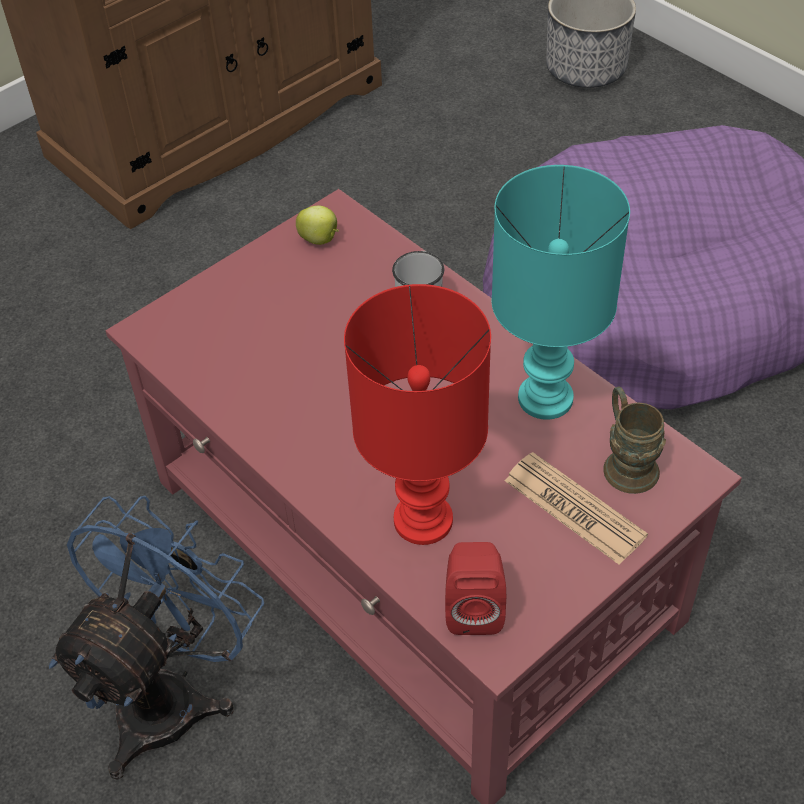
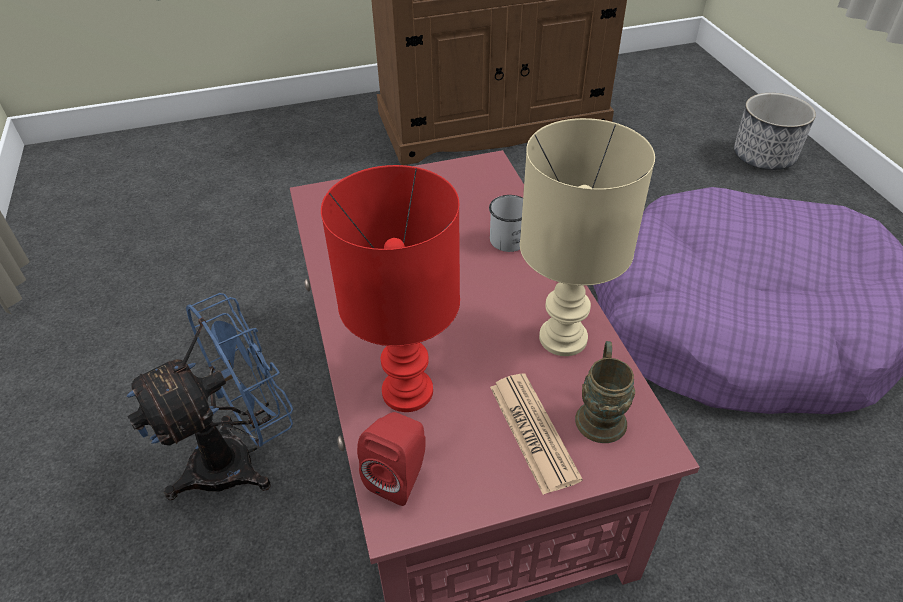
camera: 25 degrees right, 5 degrees down
apple [296,206,339,245] -> none
turquoise table lamp [491,165,630,420] -> beige table lamp [520,118,655,356]

